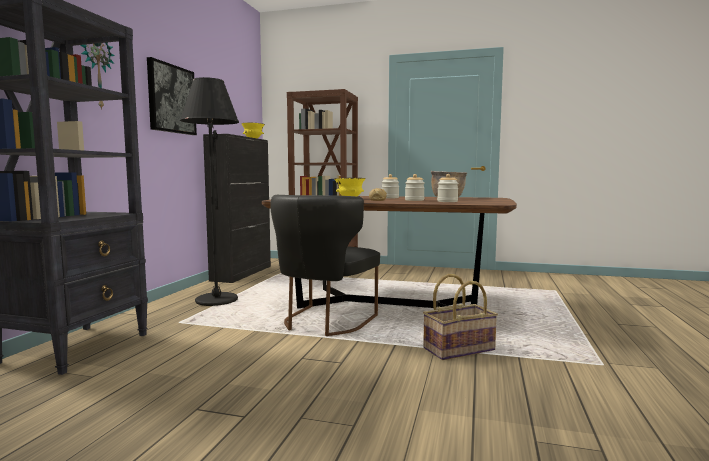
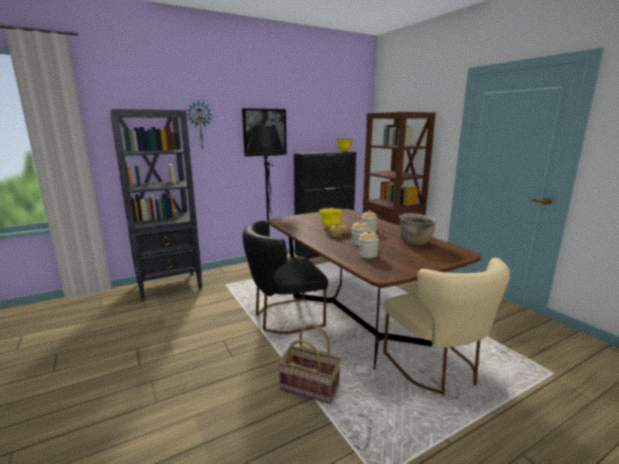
camera: 45 degrees right, 10 degrees up
none -> beige chair [383,258,510,395]

